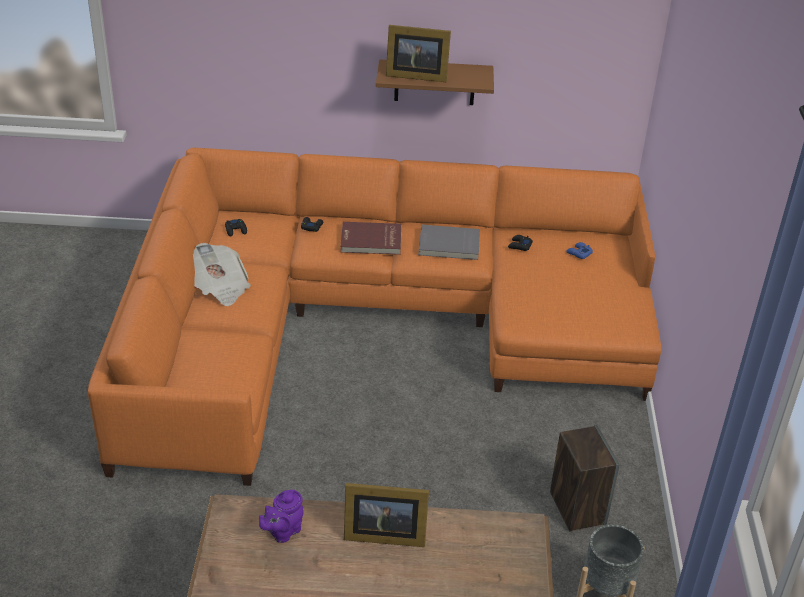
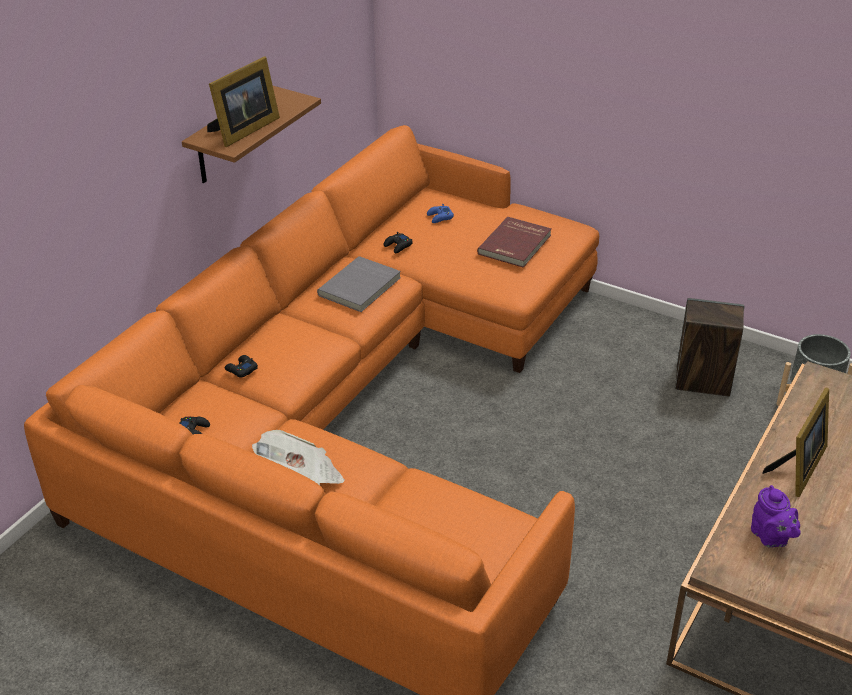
camera: 60 degrees left, 0 degrees up
red book [340,222,401,255] -> red book moved to [477,217,552,268]

